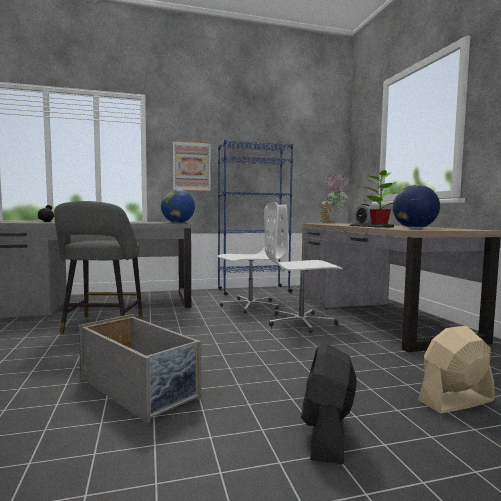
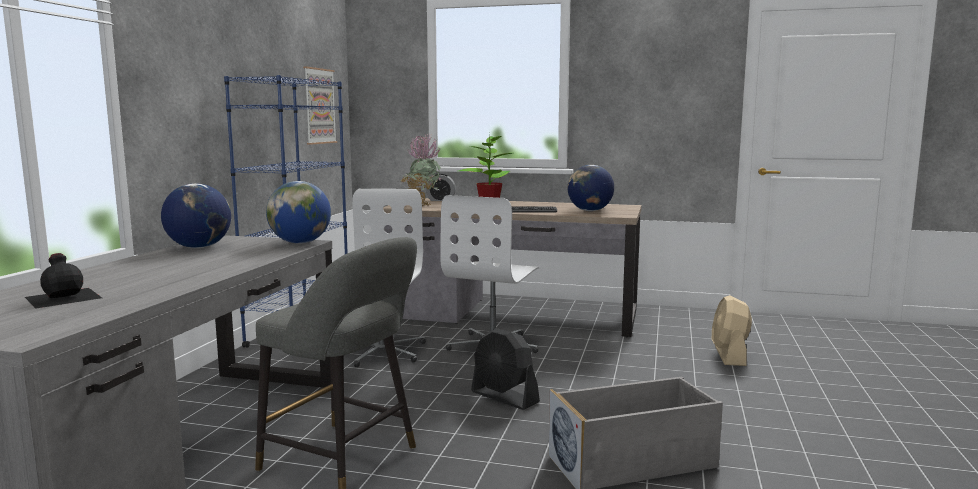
camera: 60 degrees left, 5 degrees up
picture [173,140,211,192] -> picture moved to [303,66,337,145]
black fan [301,344,357,464] -> black fan moved to [471,328,540,410]
none -> globe [161,183,231,248]

